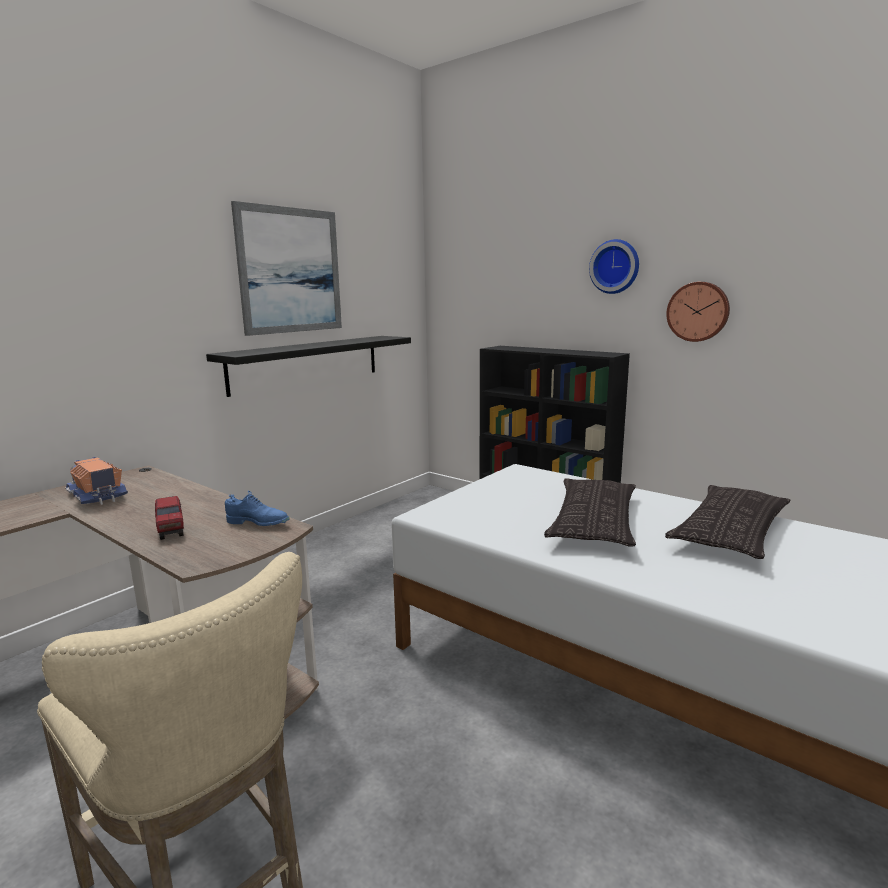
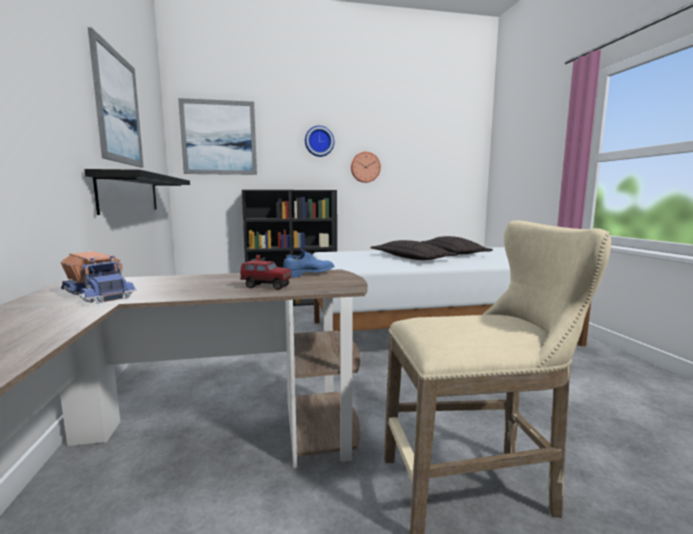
camera: 50 degrees left, 5 degrees down
toy truck [65,457,128,505] -> toy truck turned 135 degrees counterclockwise [61,251,137,304]
none -> picture [178,98,257,175]

